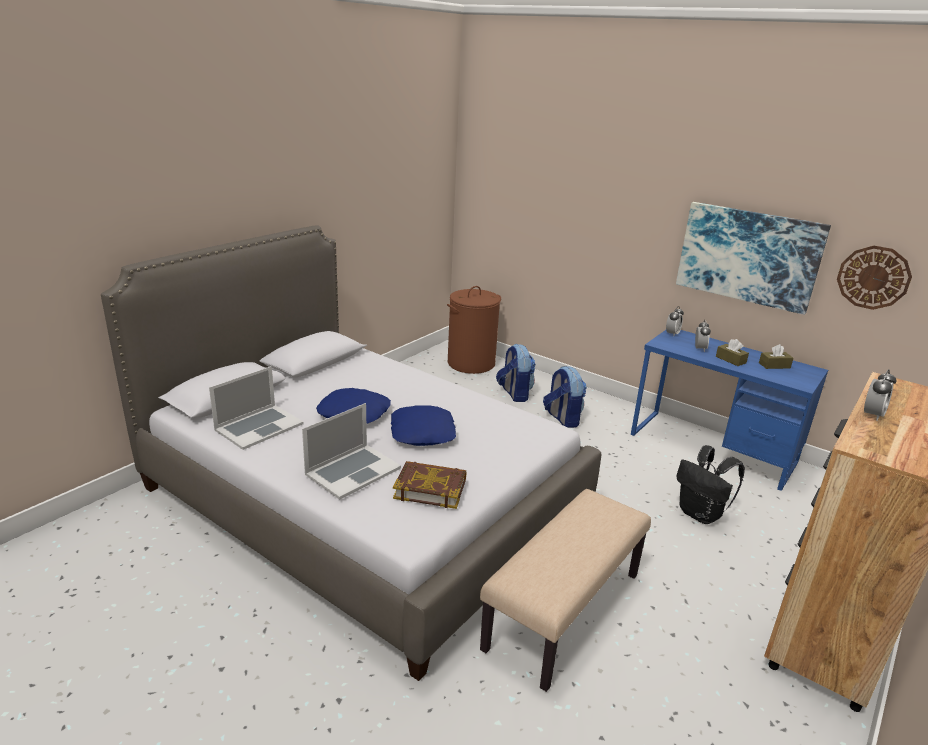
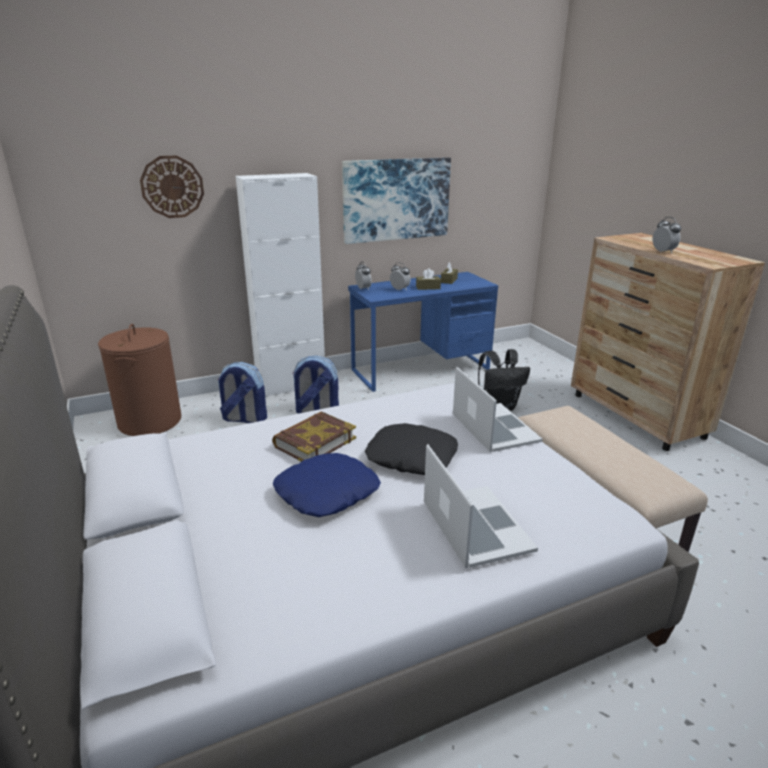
camera: 60 degrees left, 0 degrees up
laptop [209,366,304,450] -> laptop moved to [453,367,543,452]
blue pillow [391,405,456,446] -> black pillow [365,423,458,475]
book [393,461,466,509] -> book moved to [272,411,356,462]
wall clock [837,246,912,310] -> wall clock moved to [140,155,204,218]
none -> white cabinet [236,173,325,396]

